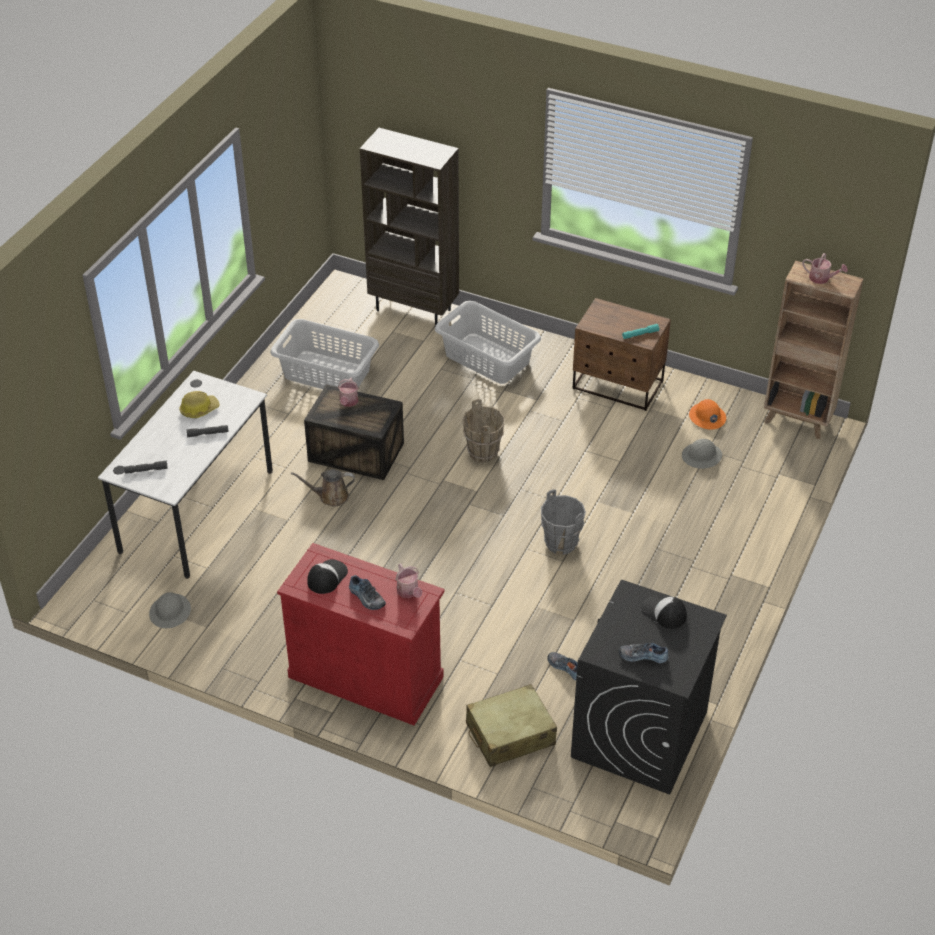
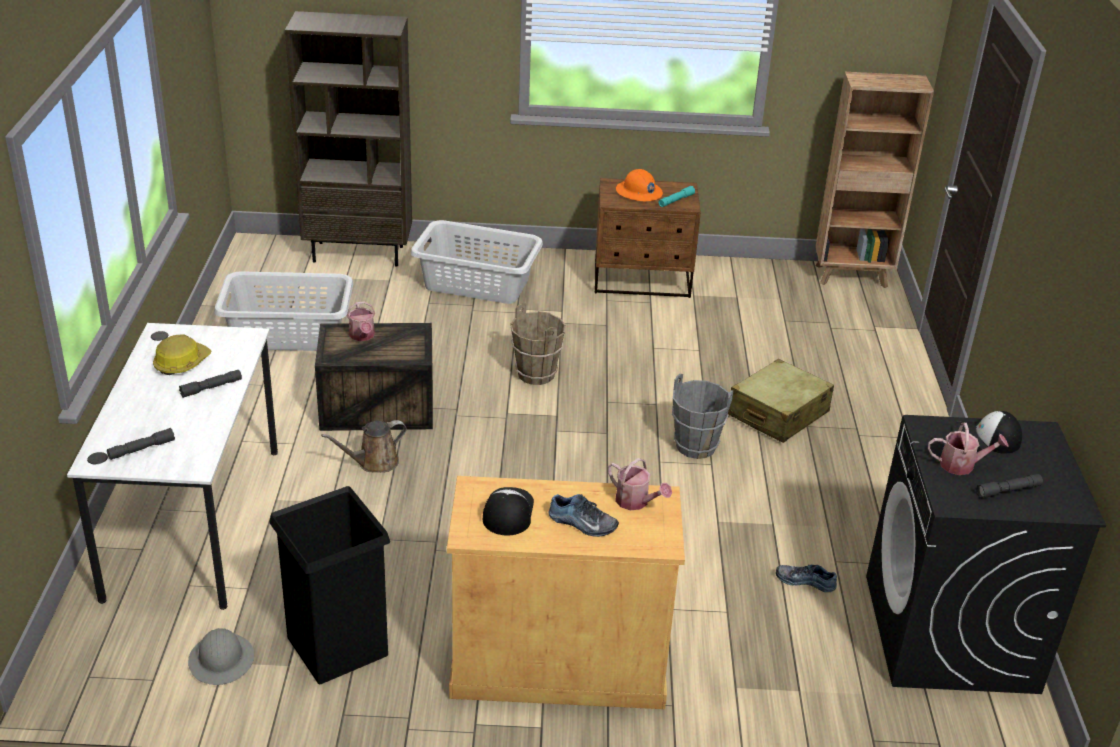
camera: 25 degrees left, 10 degrees down
red cabinet [277,543,445,725] -> beige cabinet [447,476,685,709]
beige suitcase [466,684,557,767] -> beige suitcase moved to [728,359,834,443]
shoe [619,643,669,663] -> grey flashlight [976,474,1043,498]
grey hard hat [682,439,722,469] -> none
orange hard hat [689,399,726,430] -> orange hard hat moved to [616,169,663,201]
watering can [802,253,848,284] -> watering can moved to [928,423,1008,475]
none -> black trash can [269,486,390,684]

